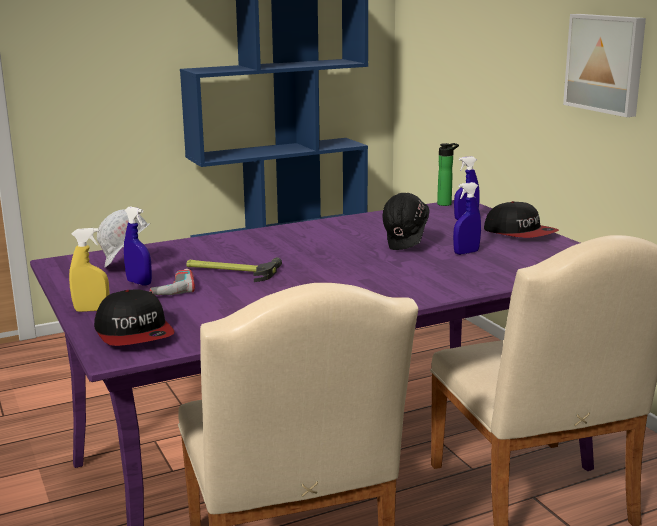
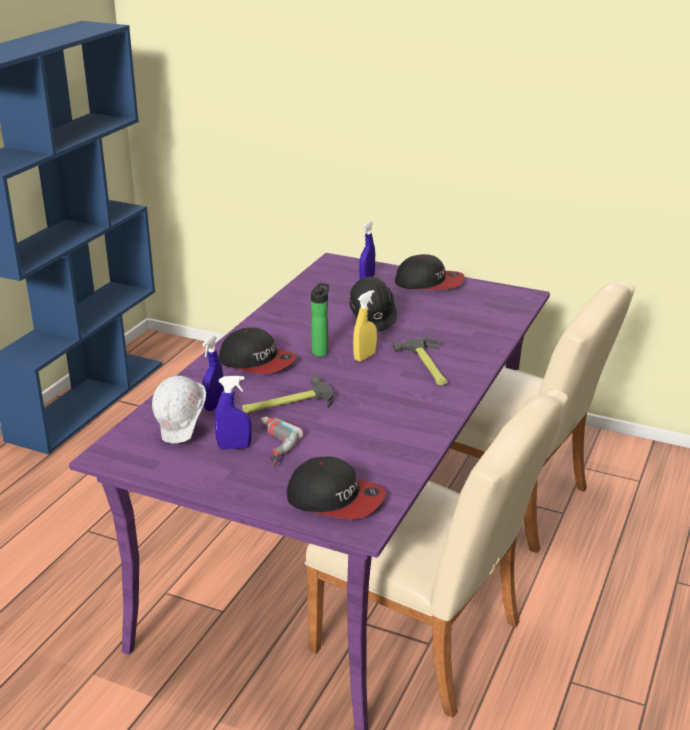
camera: 40 degrees left, 10 degrees up
yellow spray bottle [69,228,110,312] -> yellow spray bottle moved to [353,290,377,362]
bottle [437,143,459,206] -> bottle moved to [311,283,329,356]
blue spray bottle [453,182,481,255] -> blue spray bottle moved to [202,335,224,411]
picture [563,14,646,117] -> none
none -> cap [219,328,297,374]
none -> hammer [393,338,448,385]

